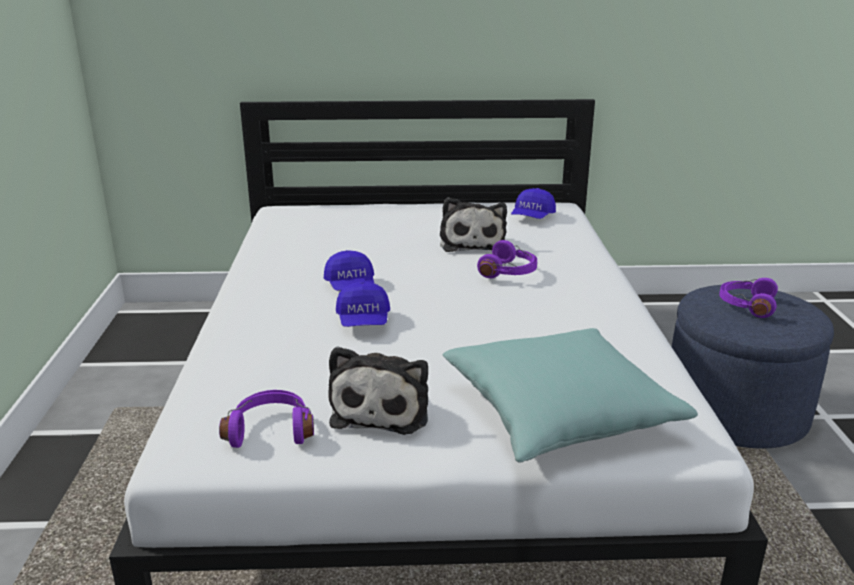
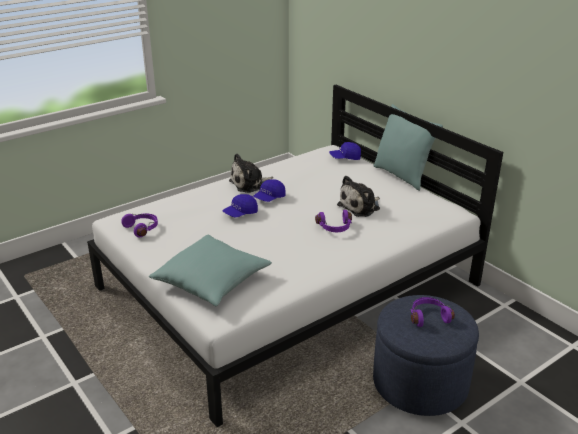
camera: 55 degrees right, 5 degrees up
plush toy [328,346,428,435] -> plush toy moved to [229,153,273,193]
blue cap [511,188,556,219] -> blue cap moved to [329,142,361,160]
none -> turquoise pillow [373,104,443,191]

